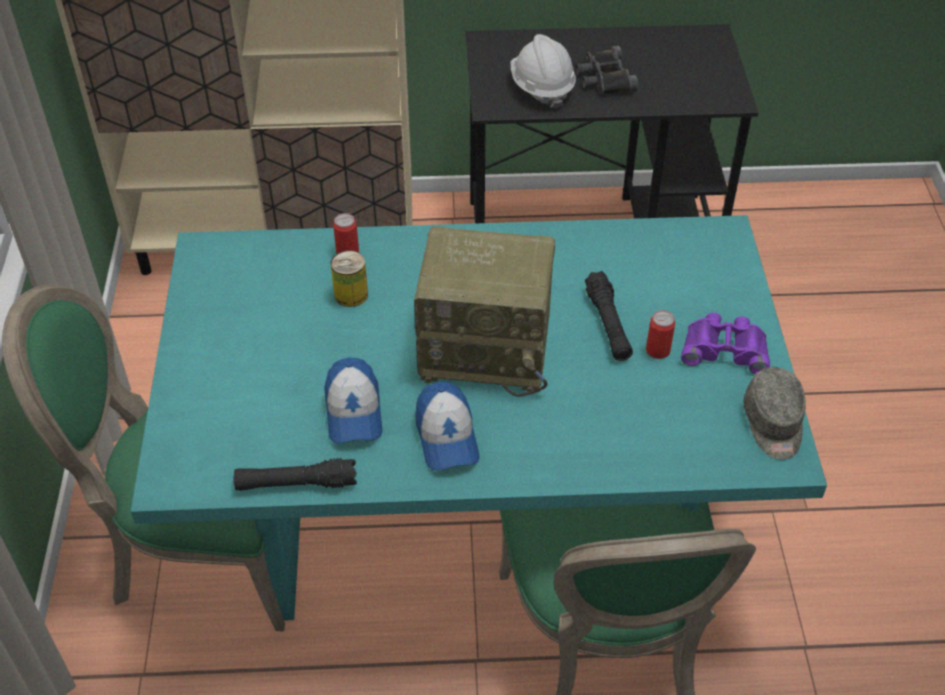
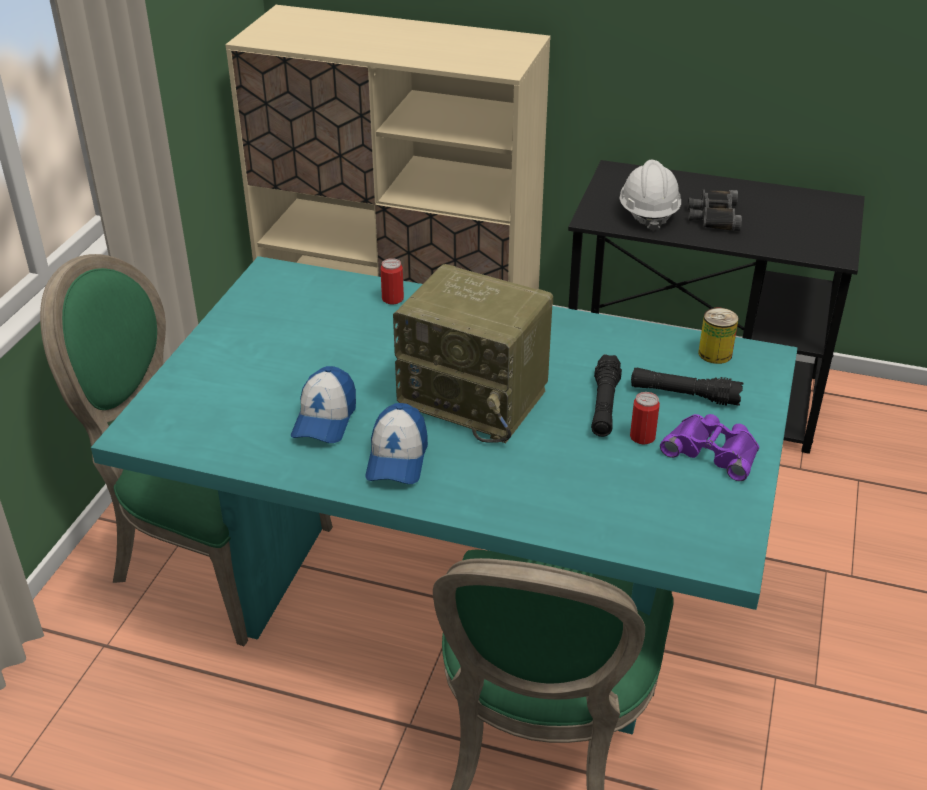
camera: 20 degrees right, 10 degrees down
black flashlight [233,458,357,491] -> black flashlight moved to [631,368,744,406]
can [331,250,368,307] -> can moved to [698,308,738,364]
grey cap [743,367,806,460] -> none

